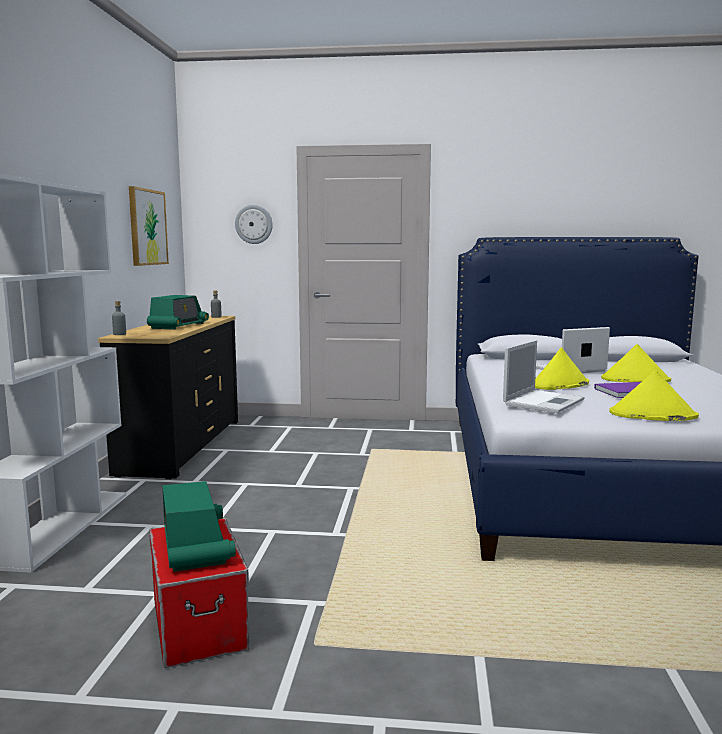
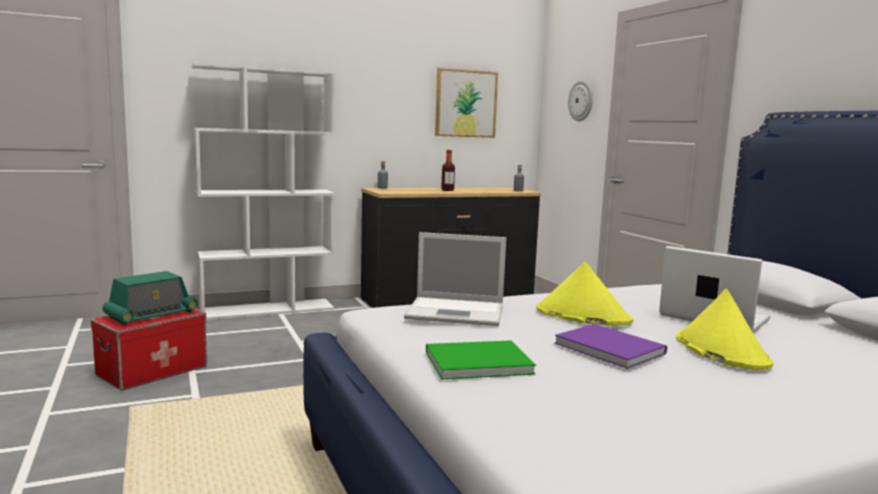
camera: 60 degrees right, 0 degrees up
radio [147,295,209,330] -> bottle [441,150,455,191]
yellow hat [609,370,699,421] -> green book [426,340,536,380]

